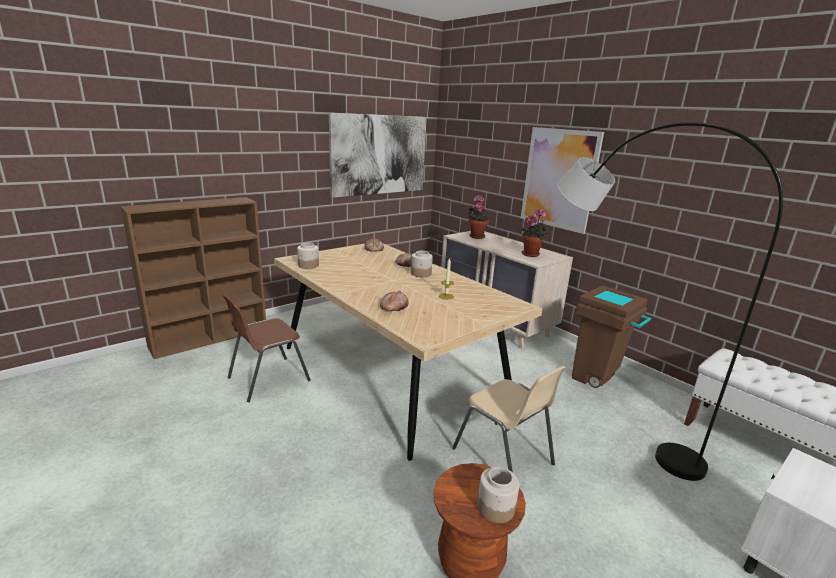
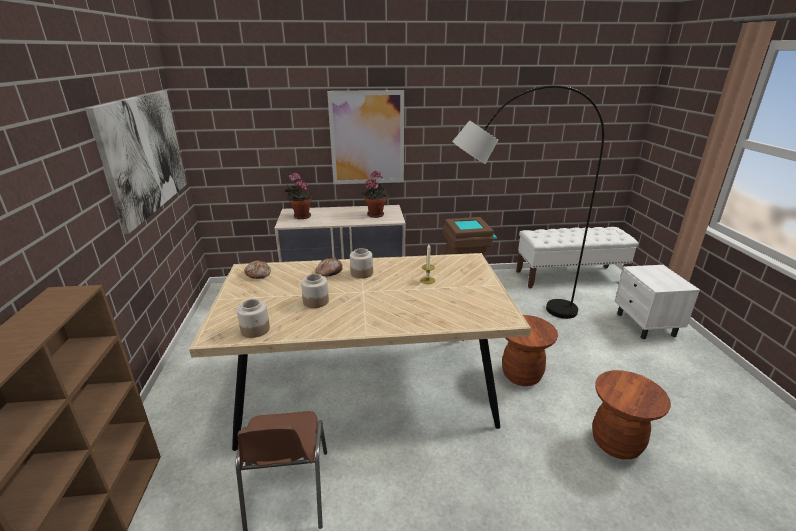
camera: 55 degrees left, 5 degrees up
bread [380,291,409,311] -> none
beige chair [452,366,566,472] -> brown stool [502,315,558,386]
jar [477,467,519,523] -> jar moved to [301,274,329,308]

